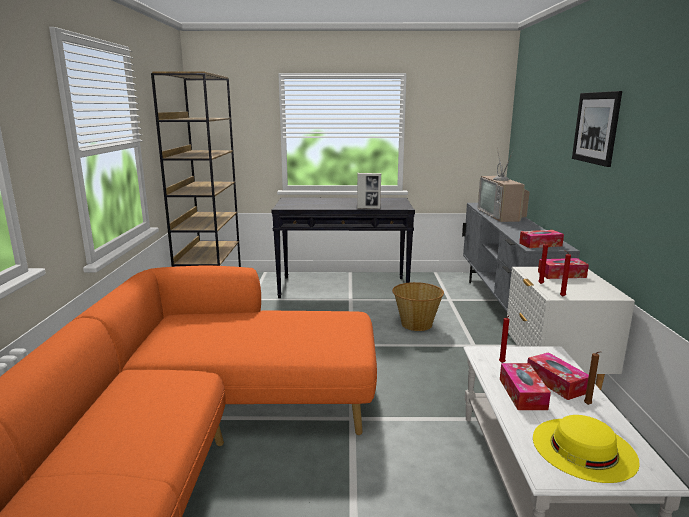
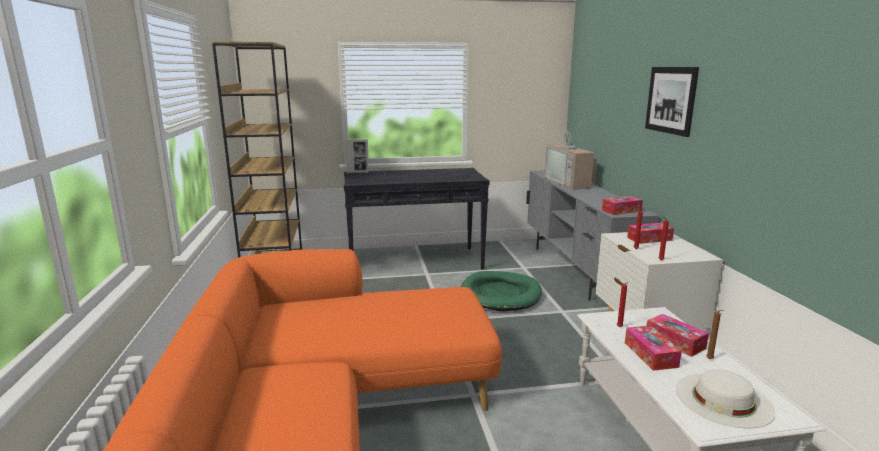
camera: 10 degrees left, 0 degrees up
picture frame [357,173,381,209] -> picture frame moved to [345,139,369,173]
basket [392,282,444,331] -> green dog bed [461,271,542,311]
yellow hat [533,415,640,483] -> white hat [676,369,776,428]

